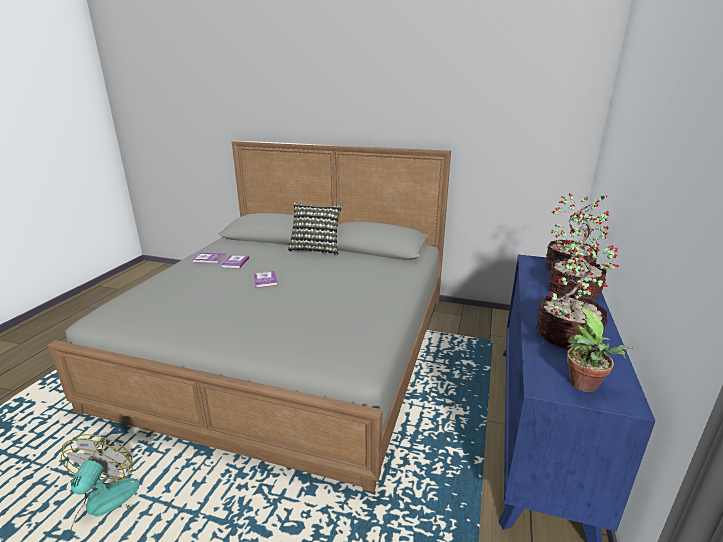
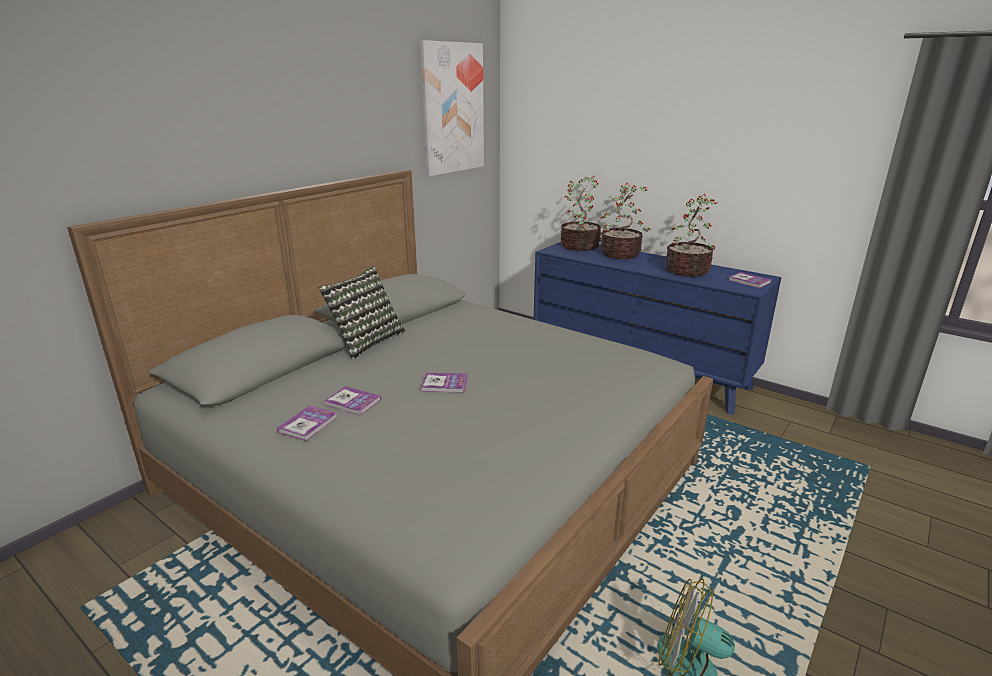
camera: 70 degrees left, 0 degrees up
potted plant [567,308,634,392] -> book [729,272,772,288]
none -> picture [420,40,484,177]

